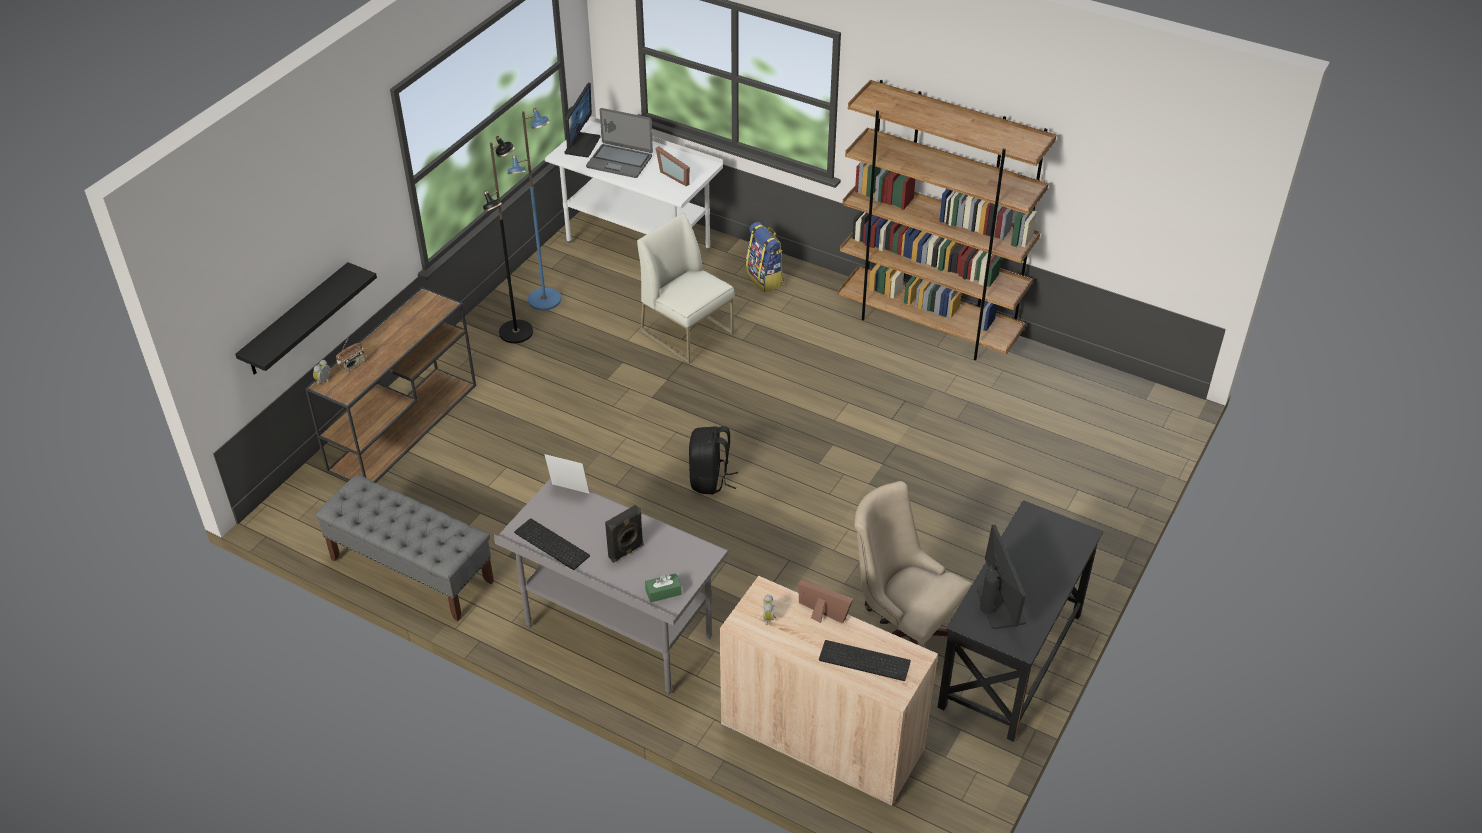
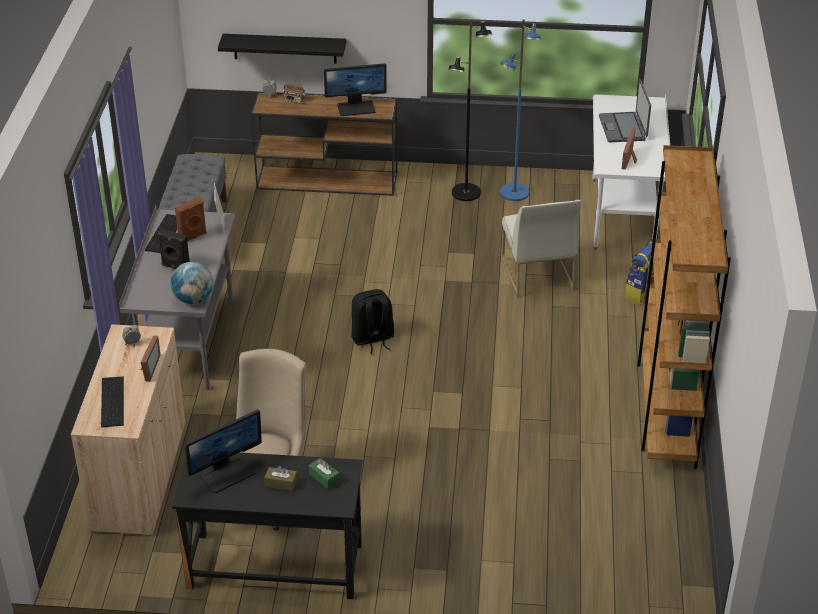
camera: 65 degrees right, 5 degrees down
monitor [564,83,600,157] -> monitor moved to [324,63,387,116]
white chair [637,213,734,364] -> white chair turned 150 degrees clockwise [502,200,581,298]
green tissue box [645,573,682,603] -> green tissue box moved to [309,458,340,489]
none -> globe [170,262,214,304]
none -> brown speaker [175,198,207,241]
none -> brown tissue box [264,466,298,491]

